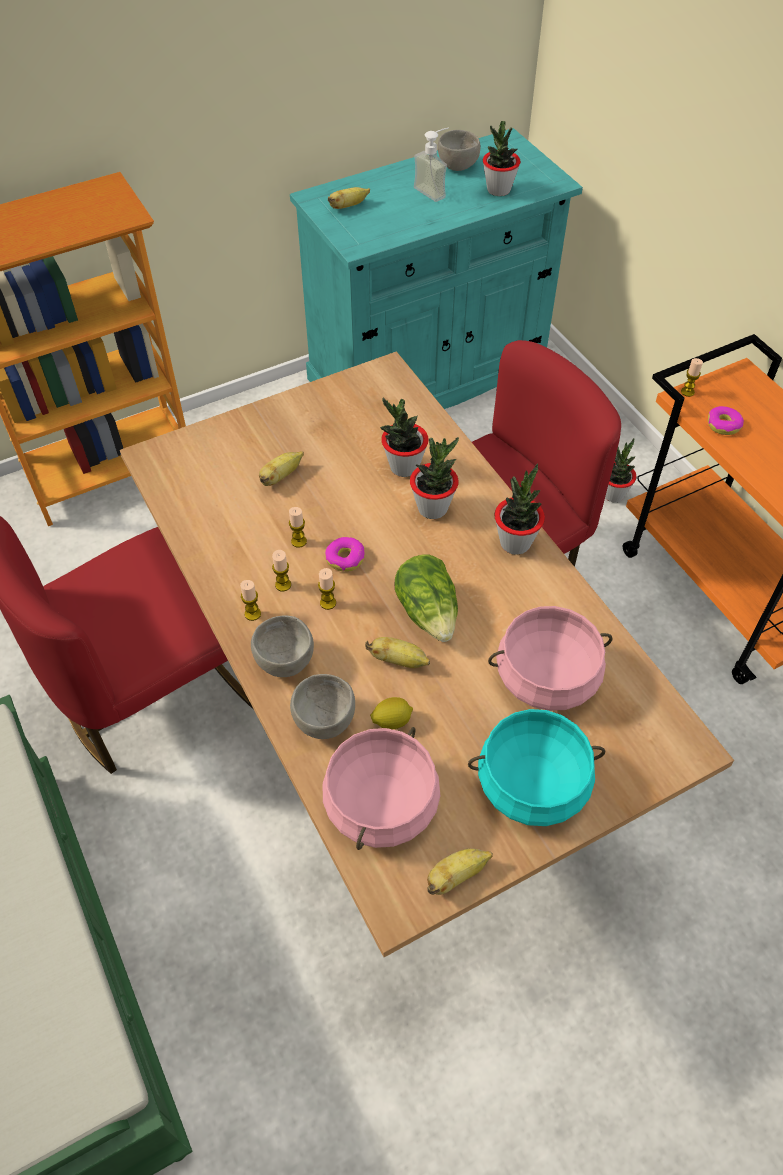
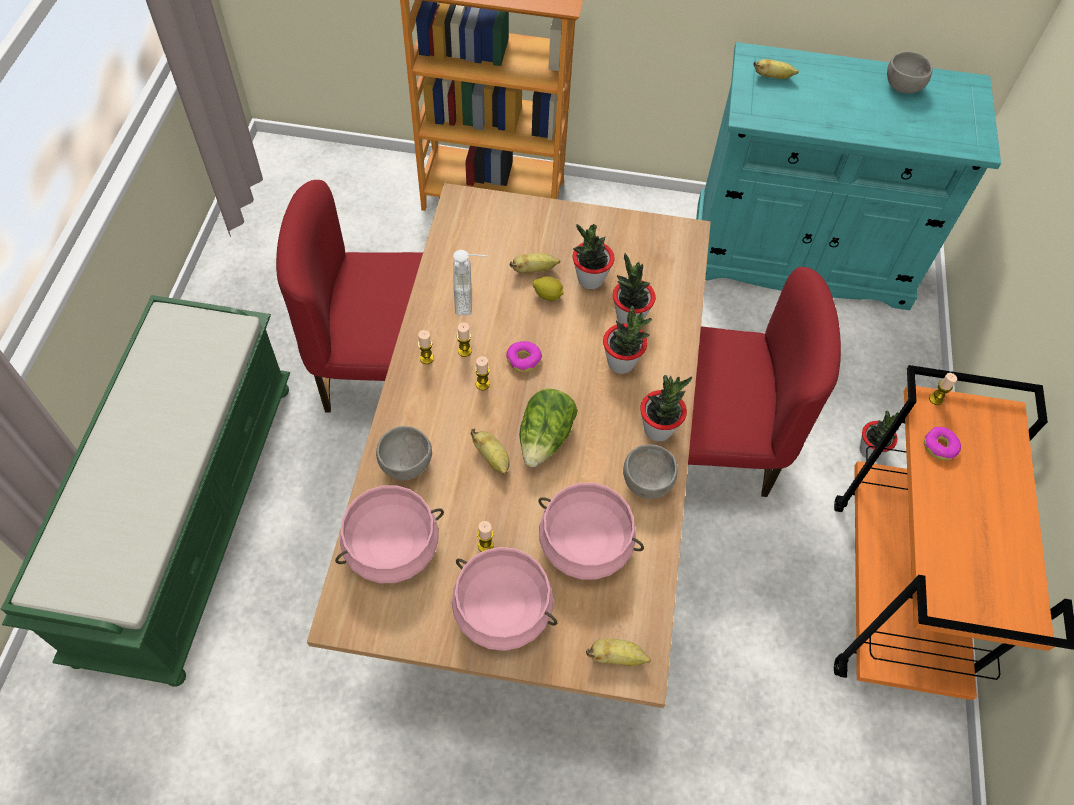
camera: 35 degrees right, 5 degrees up
grey bowl [251,616,314,677] -> grey bowl moved to [623,444,678,499]
candle [289,507,307,548] -> candle moved to [477,521,493,552]
lemon [370,697,413,729] -> lemon moved to [533,276,564,301]
soap dispenser [414,128,449,202] -> soap dispenser moved to [453,250,487,315]
banana [427,848,493,895] -> banana moved to [586,638,651,666]
turquoise cooking pot [468,709,605,826] -> pink cooking pot [452,547,557,651]
potted plant [483,121,521,196] -> potted plant moved to [573,224,614,289]

